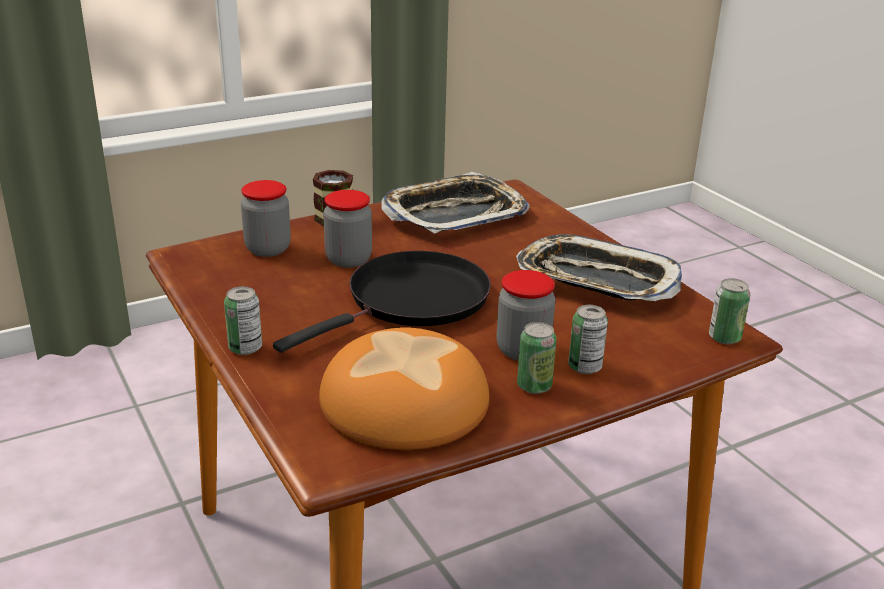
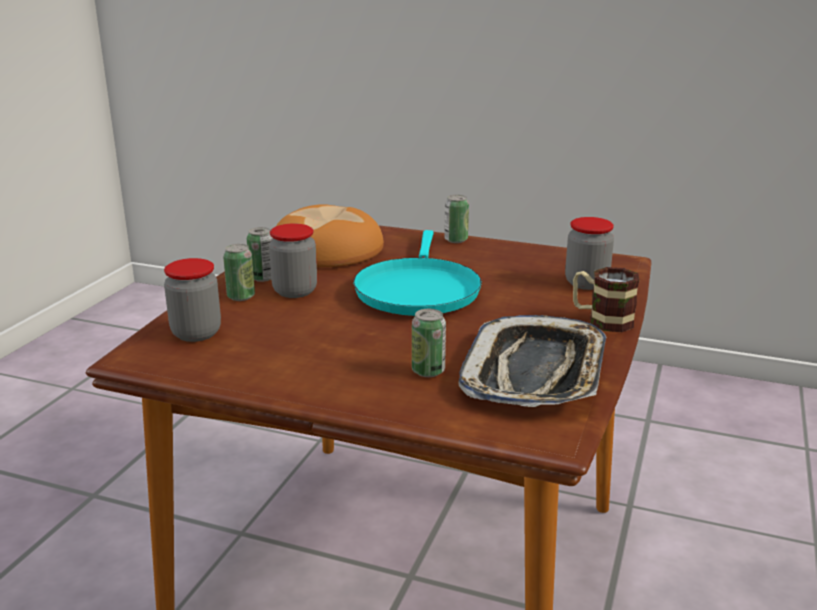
camera: 140 degrees right, 5 degrees down
black frying pan [273,251,491,353] -> turquoise frying pan [353,230,482,316]
jar [323,190,372,268] -> jar moved to [164,258,221,342]
tray [516,234,682,301] -> none
can [709,278,750,344] -> can moved to [412,309,446,377]

